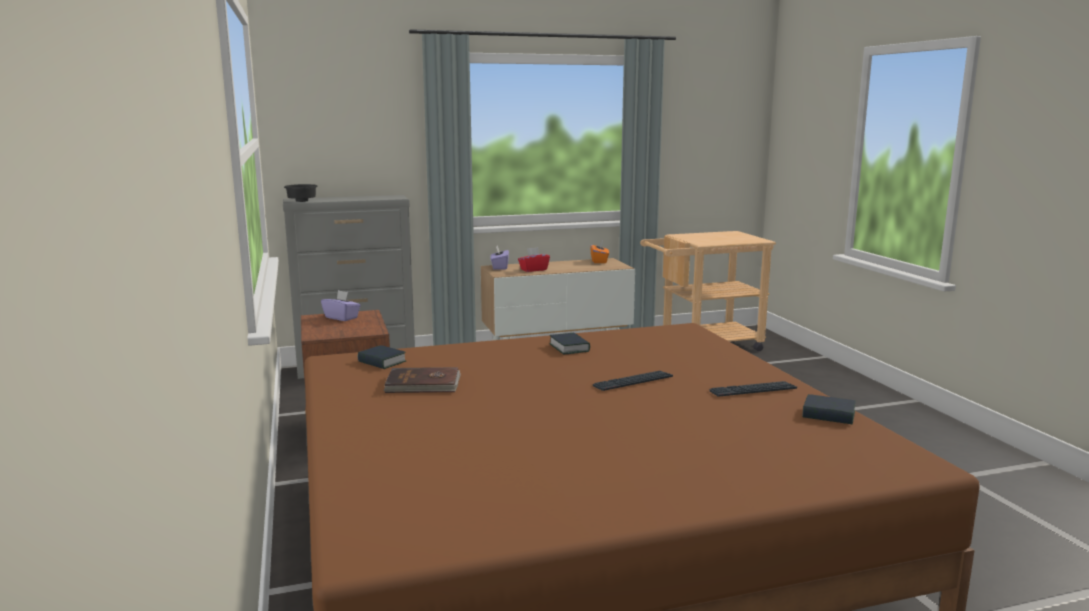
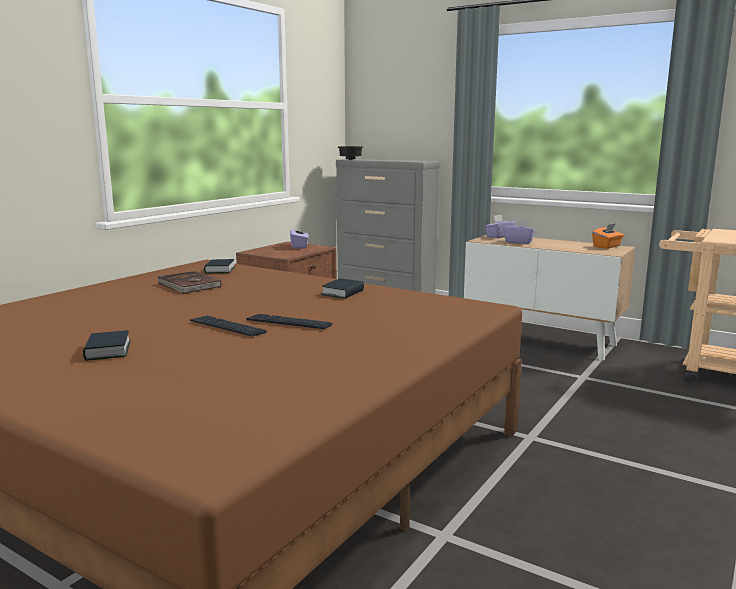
camera: 50 degrees right, 0 degrees up
red tissue box [518,247,550,272] -> purple tissue box [503,219,535,244]
keyboard [709,381,797,397] -> keyboard moved to [190,316,267,337]
book [802,394,856,425] -> book moved to [83,330,131,361]

